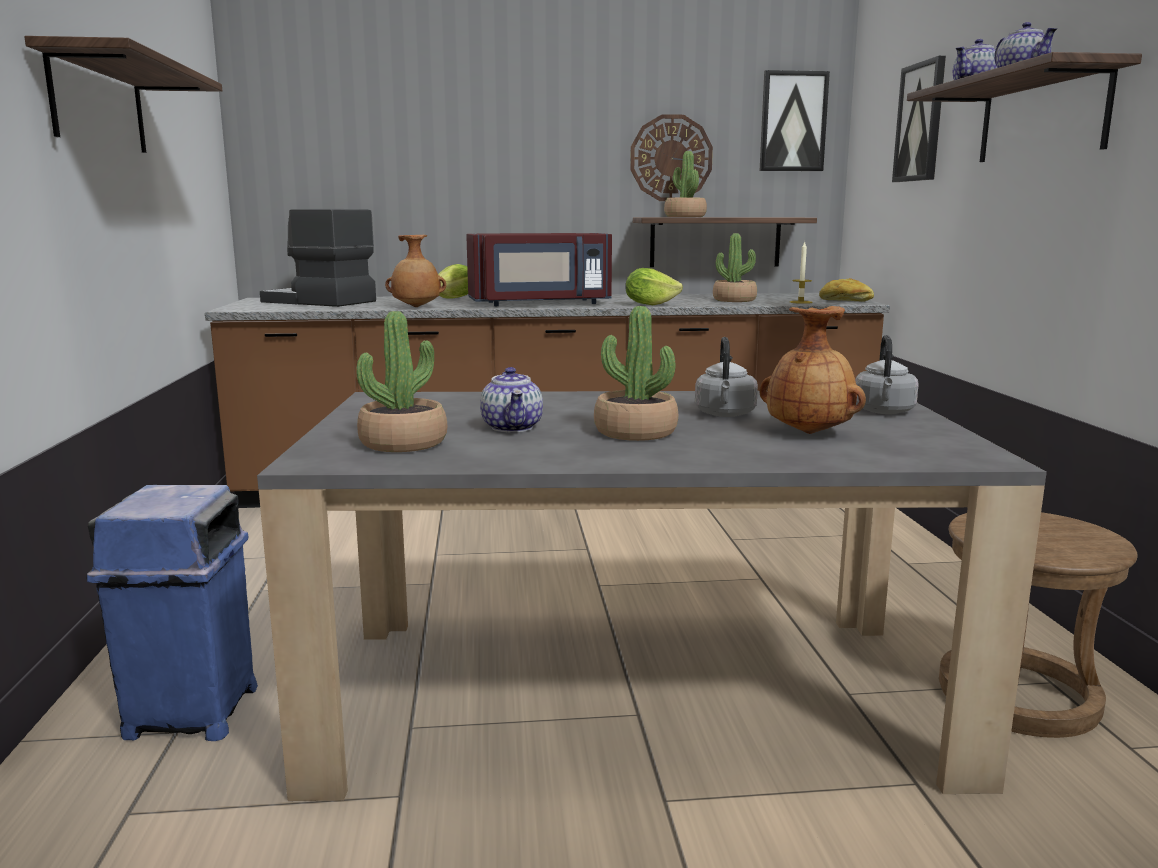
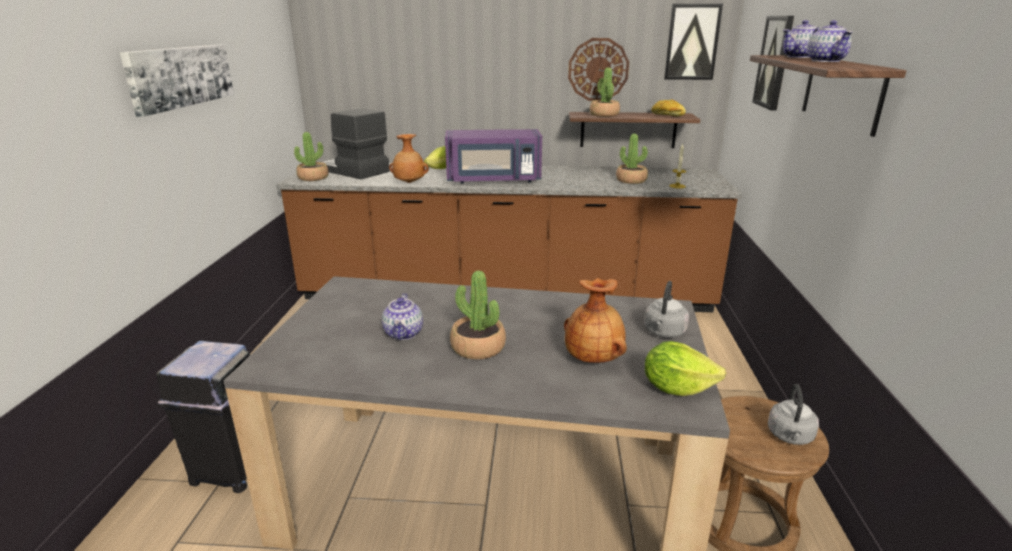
camera: 10 degrees right, 10 degrees up
shelf [24,36,222,153] -> picture [120,45,234,117]
blue trash can [86,485,258,741] -> black trash can [157,341,250,493]
potted plant [356,311,447,452] -> potted plant moved to [294,132,329,181]
red microwave [466,233,612,306] -> purple microwave [445,129,542,184]
lettuce [626,268,683,305] -> lettuce moved to [644,341,726,396]
grey kettle [695,337,758,417] -> grey kettle moved to [768,384,819,445]
bread [819,278,874,302] -> bread moved to [651,99,686,117]

